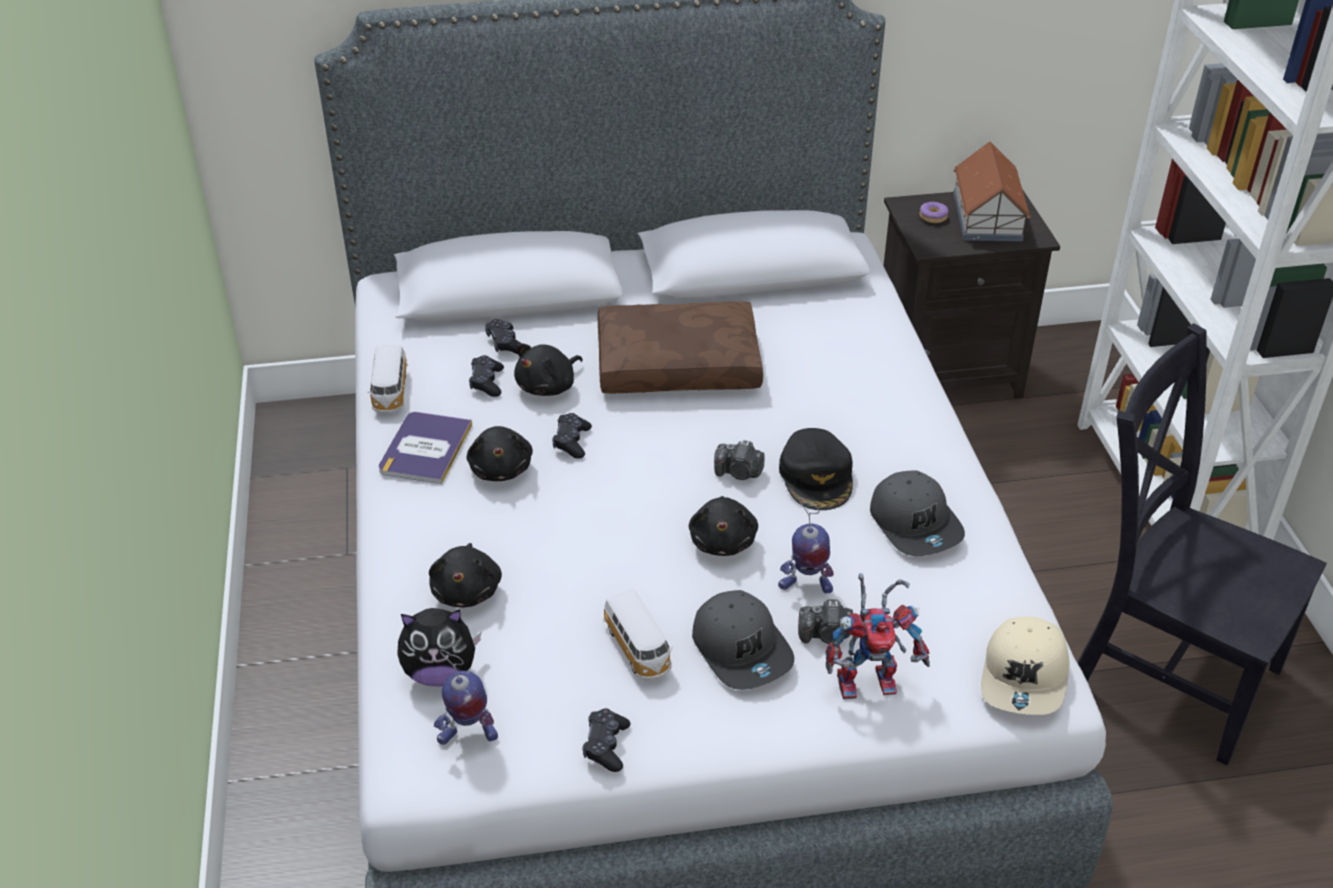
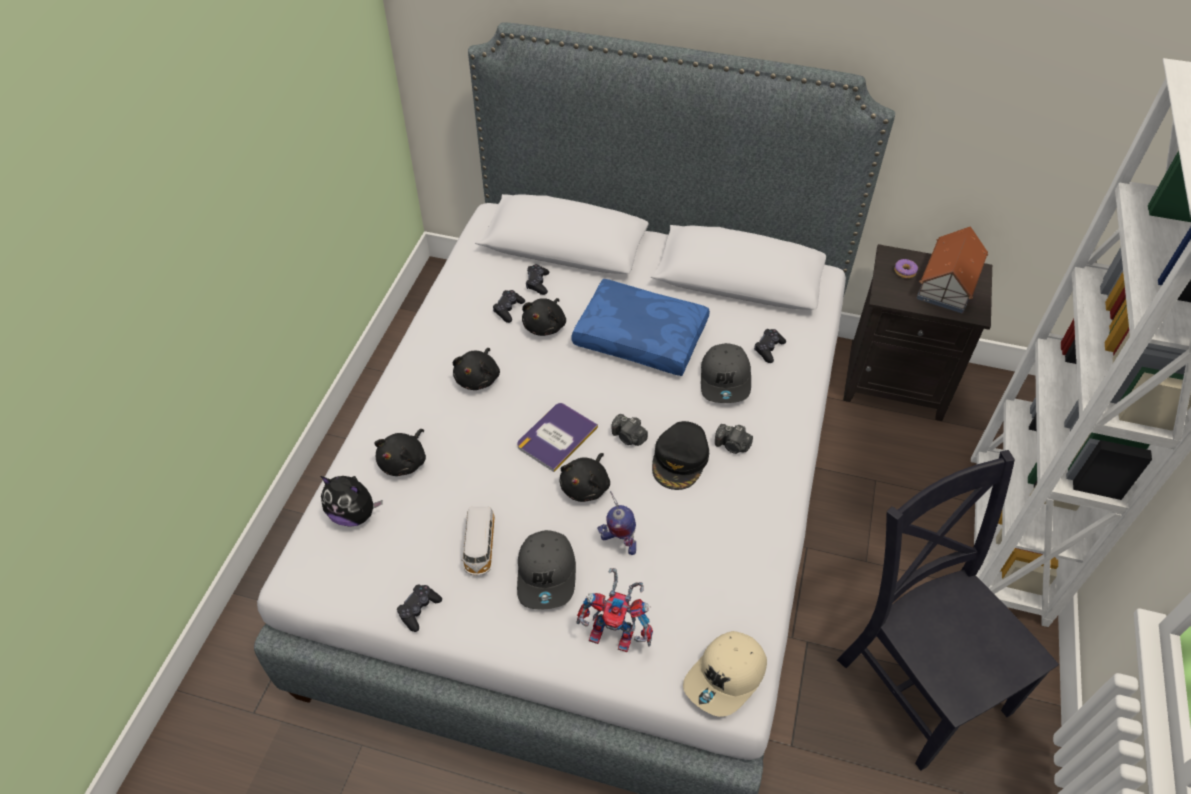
camera: 25 degrees right, 10 degrees up
toy car [368,345,408,413] -> none
book [379,412,472,484] -> book moved to [517,403,598,472]
toy robot [434,650,498,745] -> none
black plush toy [514,343,583,396] -> black plush toy turned 45 degrees counterclockwise [522,298,566,336]
black game controller [552,413,592,459] -> black game controller moved to [754,329,786,363]
brown pillow [598,301,763,394] -> blue pillow [572,279,710,376]
camera [798,599,853,644] -> camera moved to [715,424,753,454]
grey cap [870,471,965,556] -> grey cap moved to [701,343,751,403]

